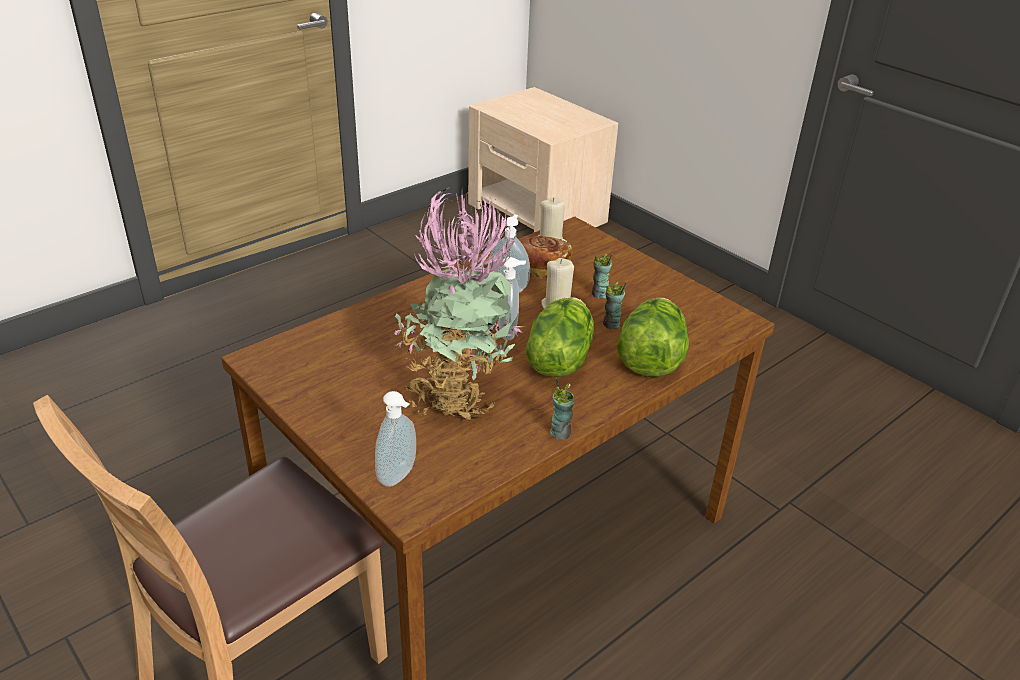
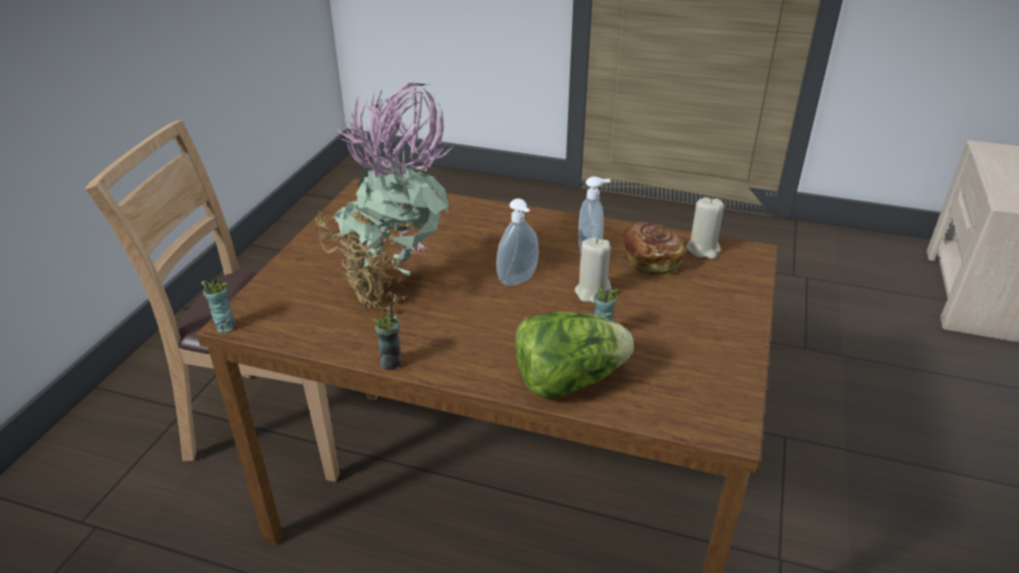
camera: 60 degrees right, 0 degrees up
soap dispenser [375,391,416,487] -> none
lettuce [526,297,594,377] -> none
cup [592,253,613,299] -> cup moved to [201,277,236,333]

